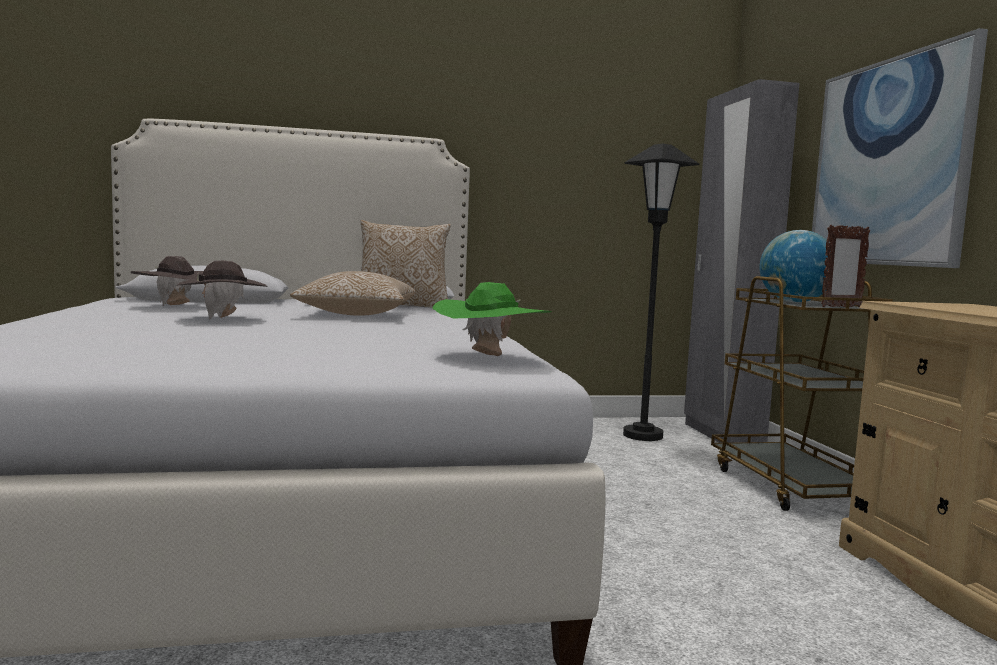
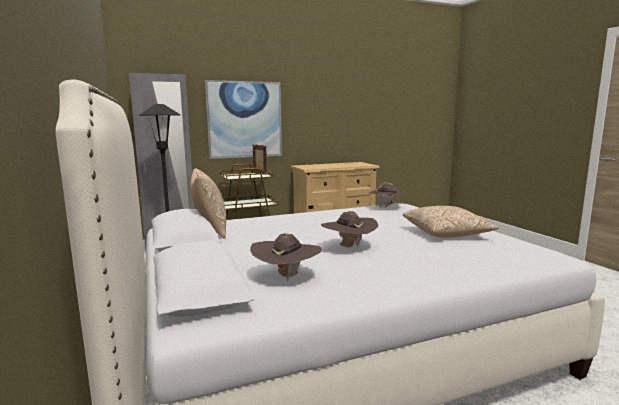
camera: 100 degrees left, 5 degrees up
pillow [290,271,416,316] -> pillow moved to [403,206,499,238]
green hat [432,282,552,356] -> brown hat [369,183,406,207]
globe [760,230,828,302] -> none

